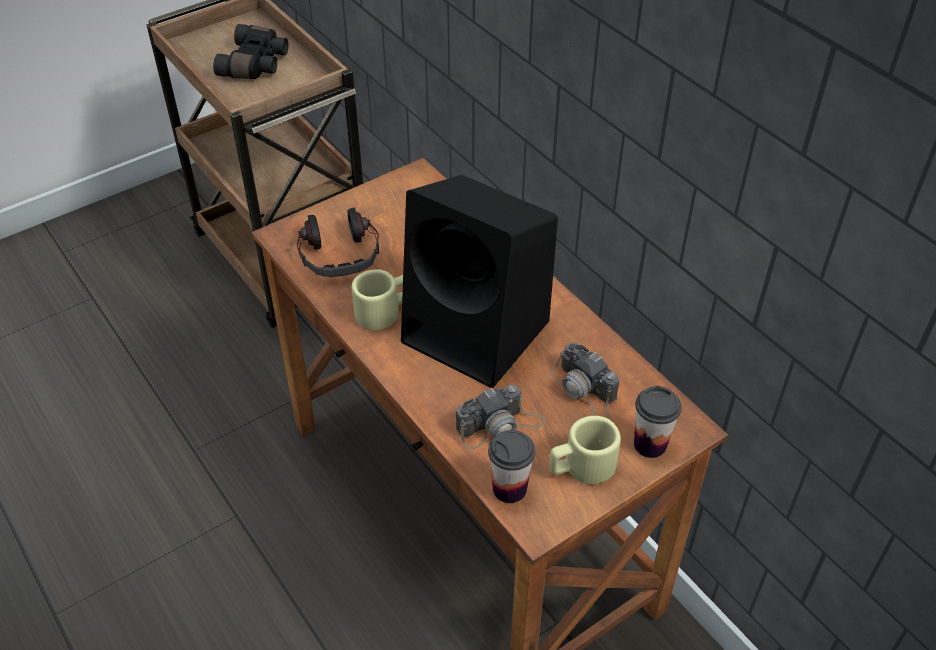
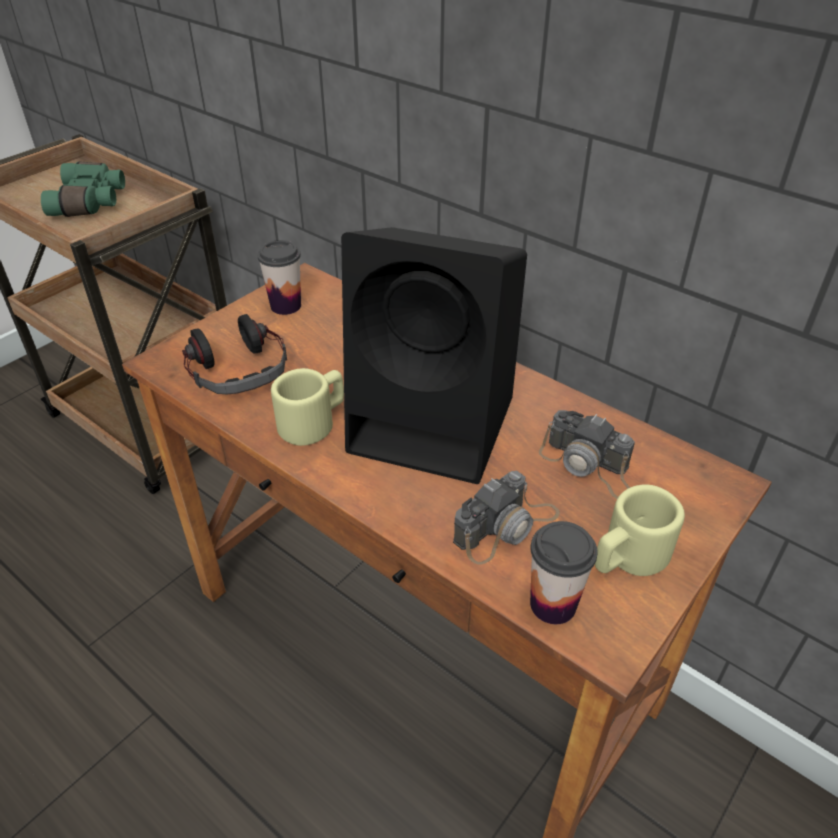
camera: 15 degrees left, 5 degrees down
black binoculars [213,24,289,79] -> green binoculars [41,161,125,217]
cup [634,386,681,458] -> cup moved to [257,240,301,315]

